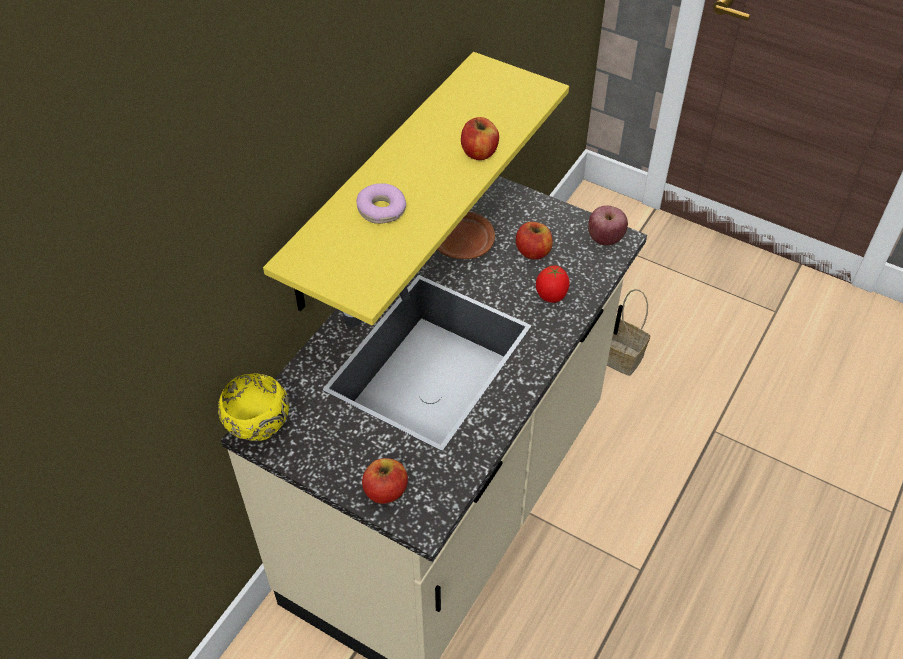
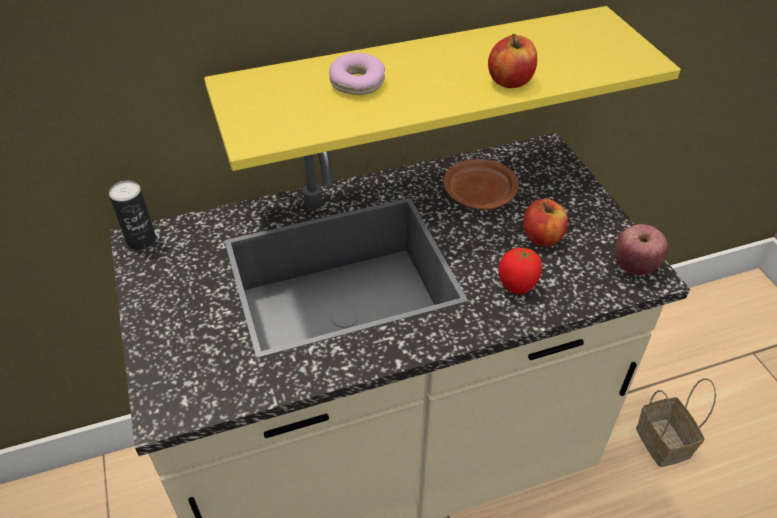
camera: 40 degrees right, 5 degrees down
yellow bowl [218,373,289,441] -> can [109,180,156,250]
apple [362,458,408,504] -> none

